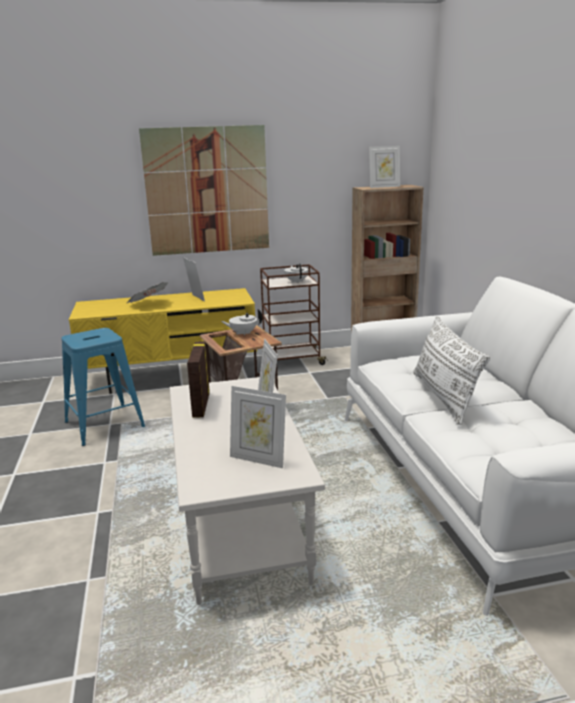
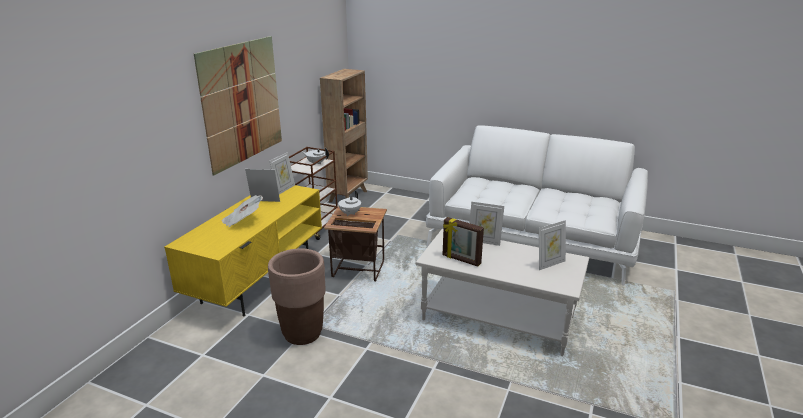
camera: 55 degrees left, 5 degrees up
blue stool [62,328,145,446] -> brown planter [268,248,326,345]
picture frame [369,146,400,188] -> picture frame moved to [270,152,295,194]
white pillow [413,316,490,425] -> none

